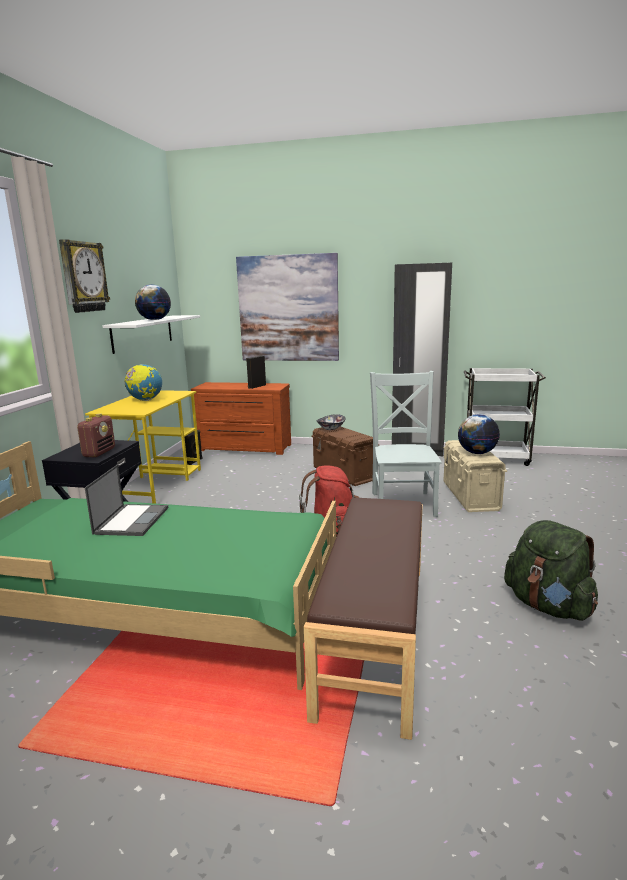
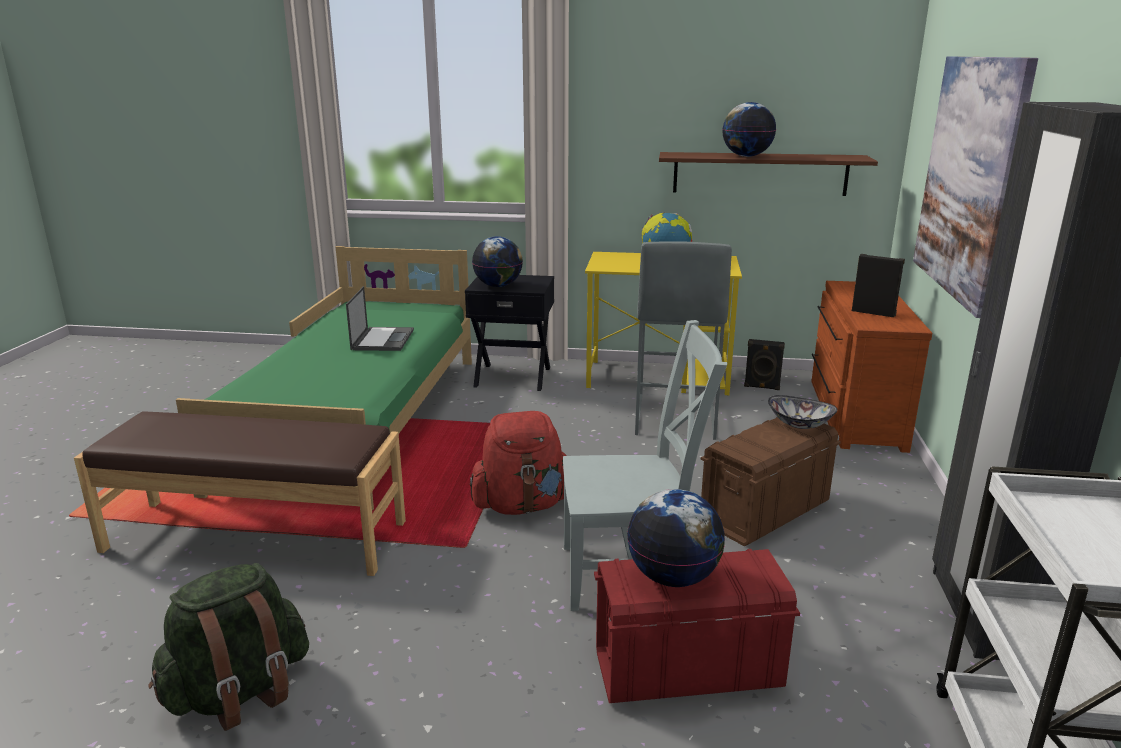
camera: 85 degrees right, 5 degrees up
wall clock [59,239,110,313] -> none
radio [77,413,115,457] -> globe [472,236,523,287]
laptop [85,464,168,536] -> laptop turned 90 degrees counterclockwise [346,286,414,351]
white shelf [102,315,200,354] -> brown shelf [659,152,878,196]
beige storage box [443,440,507,512] -> red storage box [594,549,800,703]
none -> grey stool [635,241,732,440]

